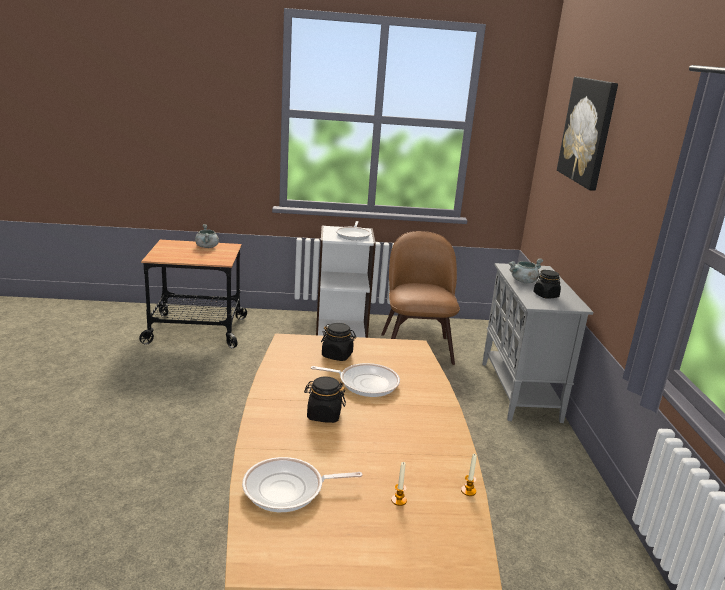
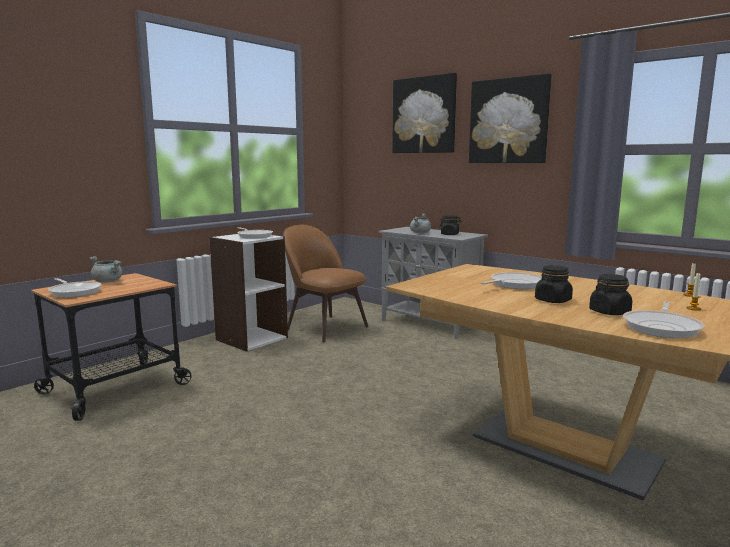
camera: 45 degrees left, 10 degrees down
black jar [321,323,356,361] -> black jar moved to [589,274,633,315]
none -> frying pan [48,278,102,297]
none -> picture [469,73,551,163]

